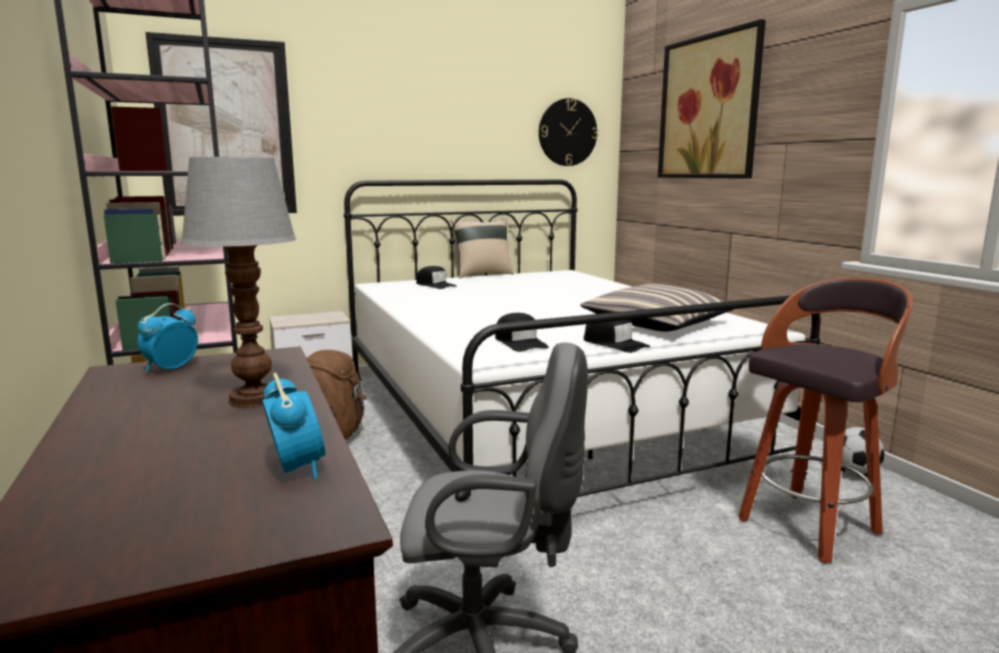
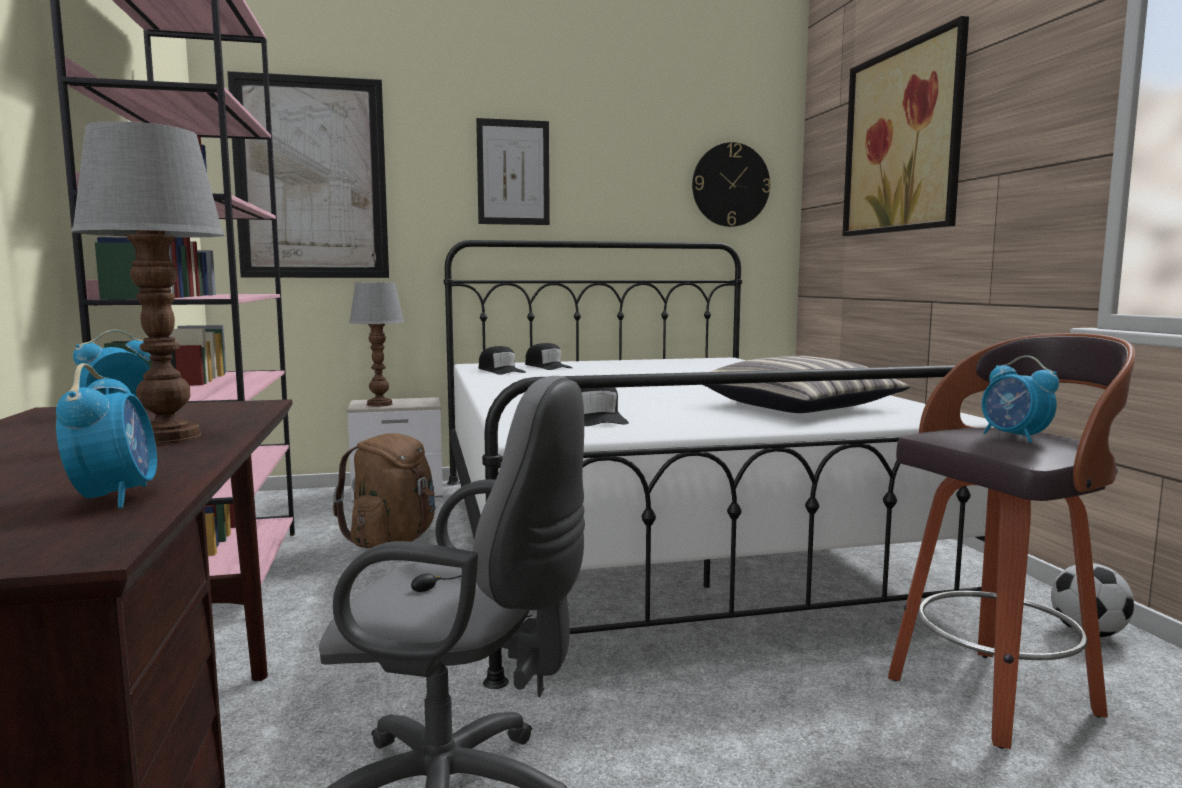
camera: 10 degrees right, 5 degrees down
beige pillow [450,218,514,278] -> none
black cap [584,320,651,353] -> black cap moved to [479,346,526,375]
none -> table lamp [349,282,404,407]
none -> picture [476,118,550,225]
none -> alarm clock [982,355,1059,443]

